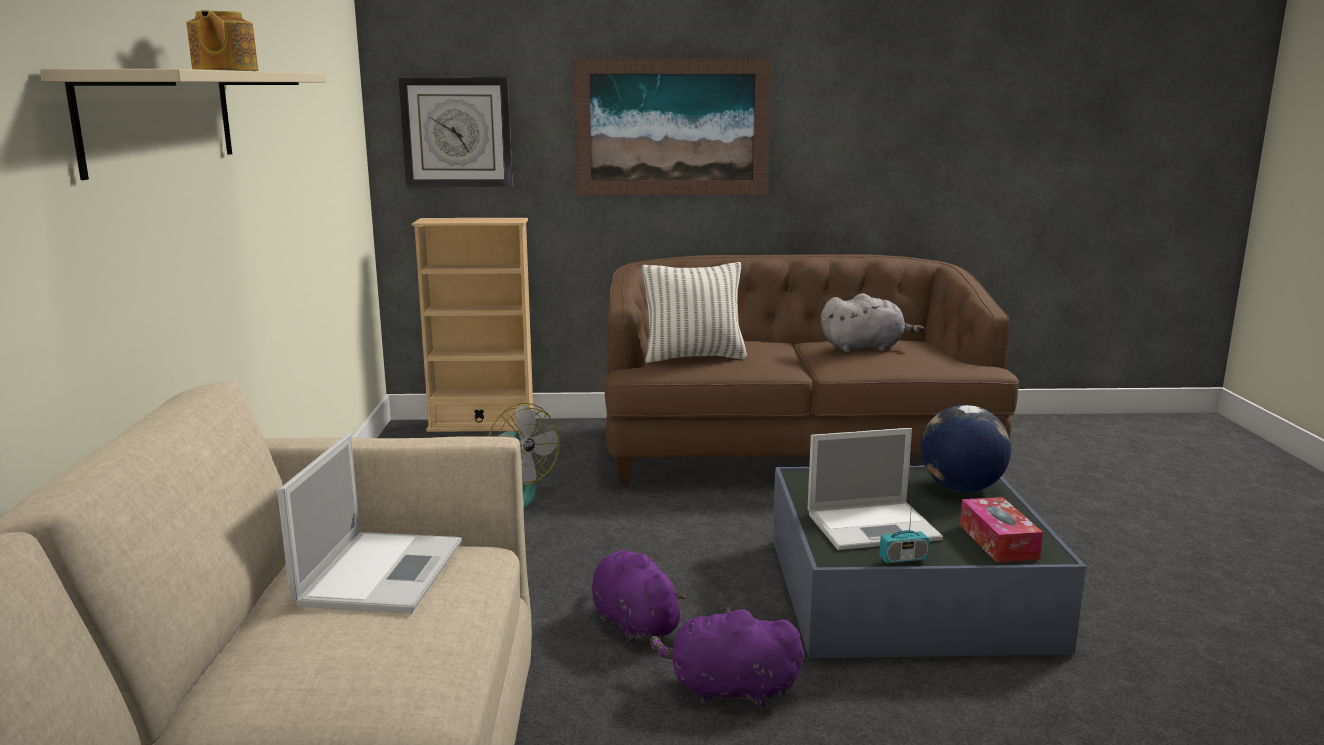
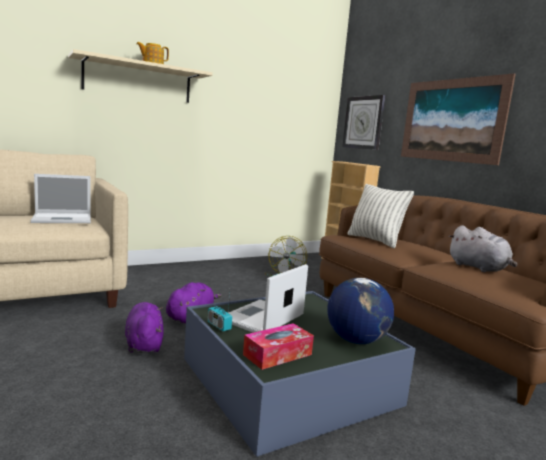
camera: 60 degrees right, 5 degrees down
laptop [808,428,943,550] -> laptop turned 75 degrees clockwise [228,264,308,333]

